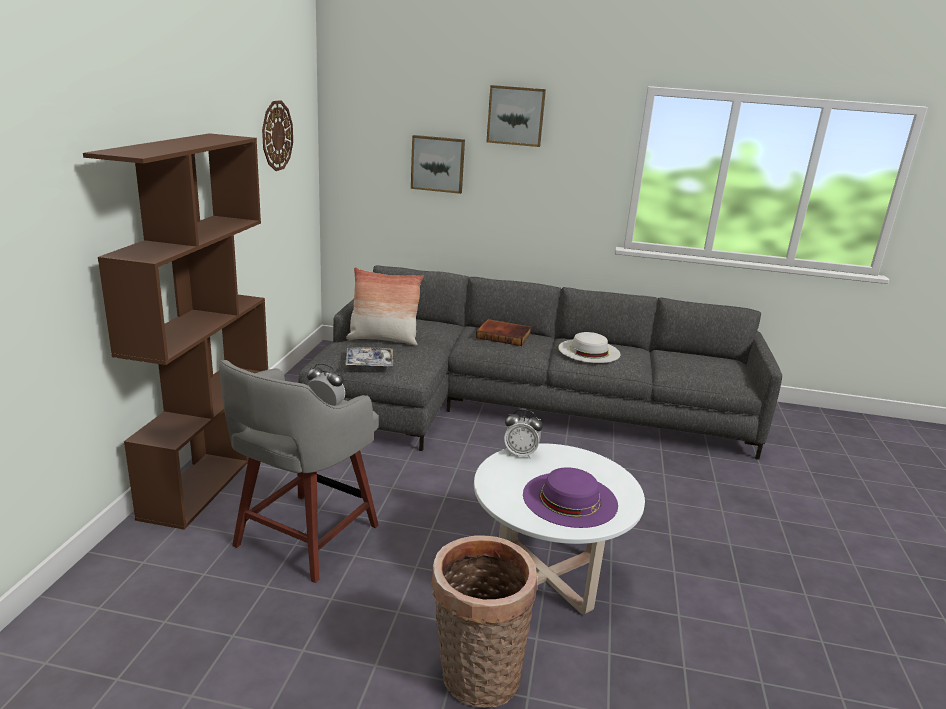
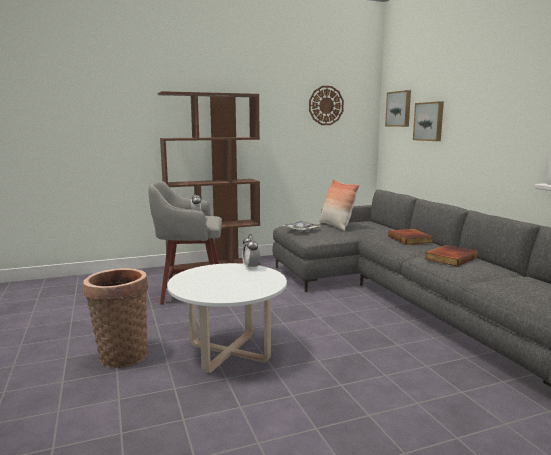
camera: 60 degrees right, 10 degrees down
picture [486,85,546,147] -> picture moved to [385,90,411,127]
purple hat [523,467,618,528] -> none
white hat [558,332,620,363] -> book [424,245,478,267]

